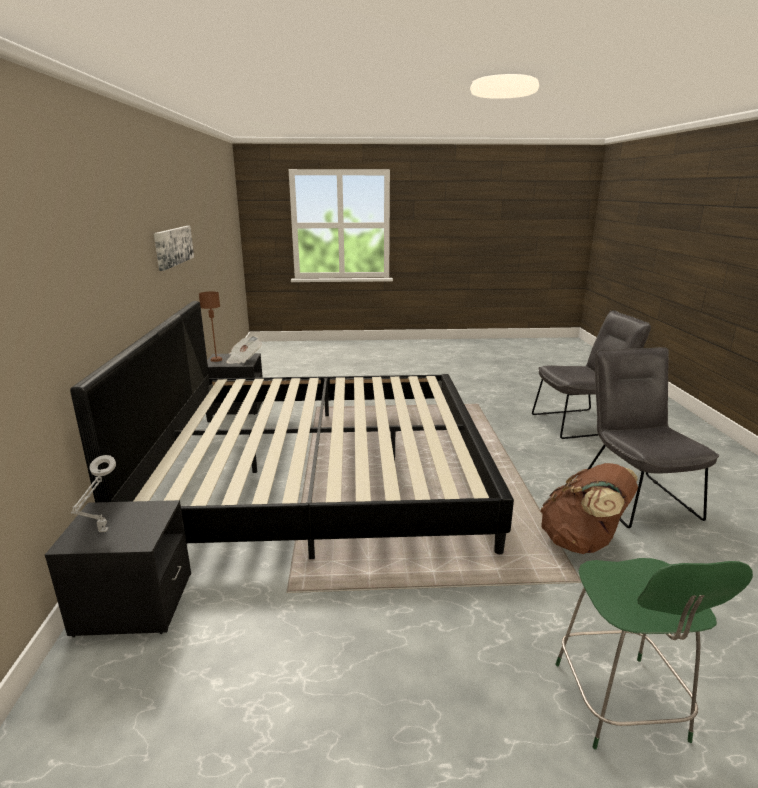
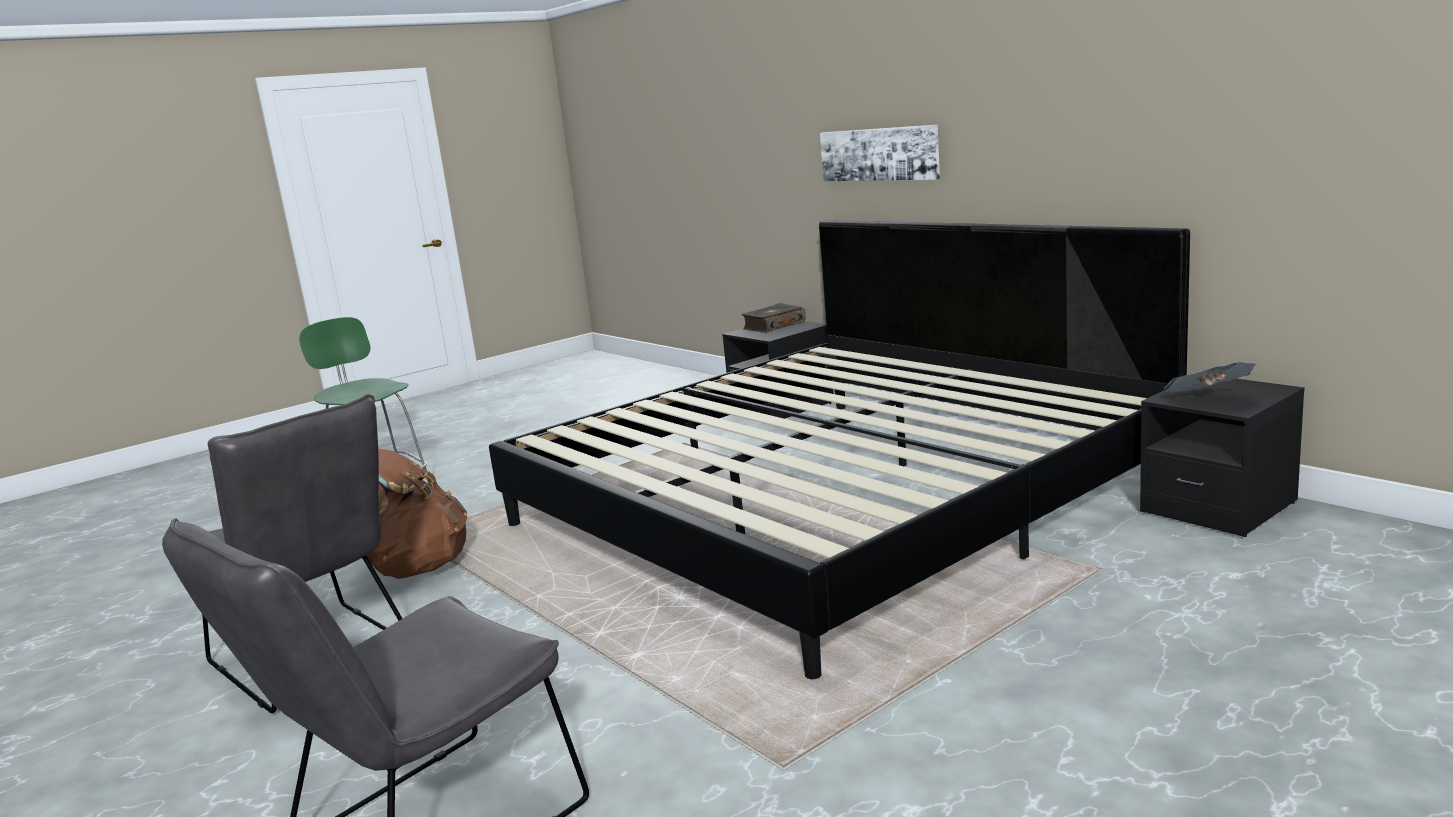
camera: 145 degrees right, 5 degrees down
grey table lamp [71,455,116,532] -> book [741,303,806,333]
picture [154,226,194,271] -> picture moved to [820,124,940,182]
brown table lamp [199,292,223,362] -> none

